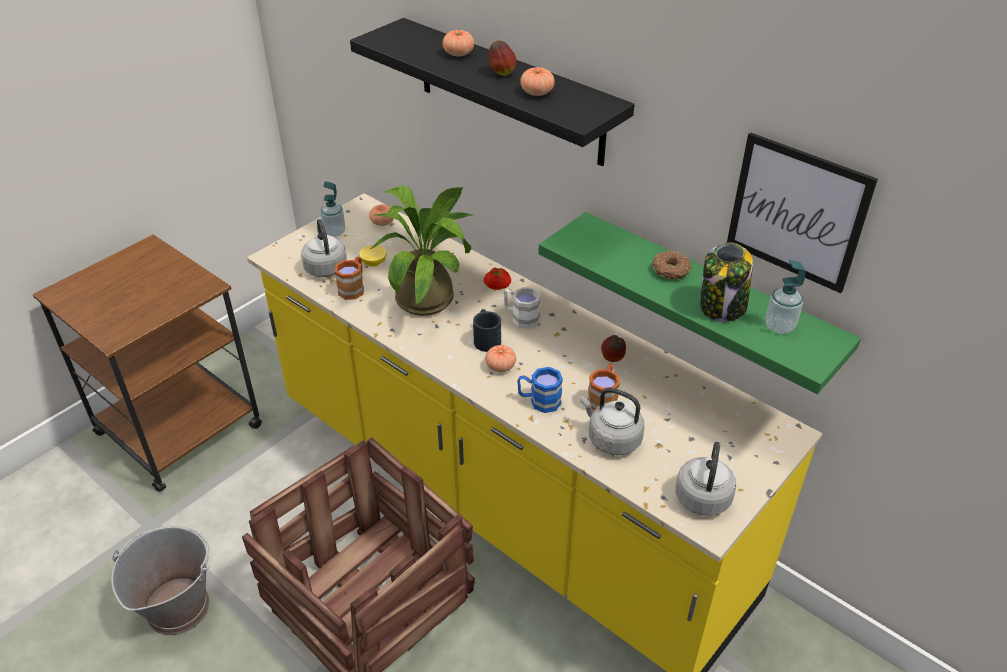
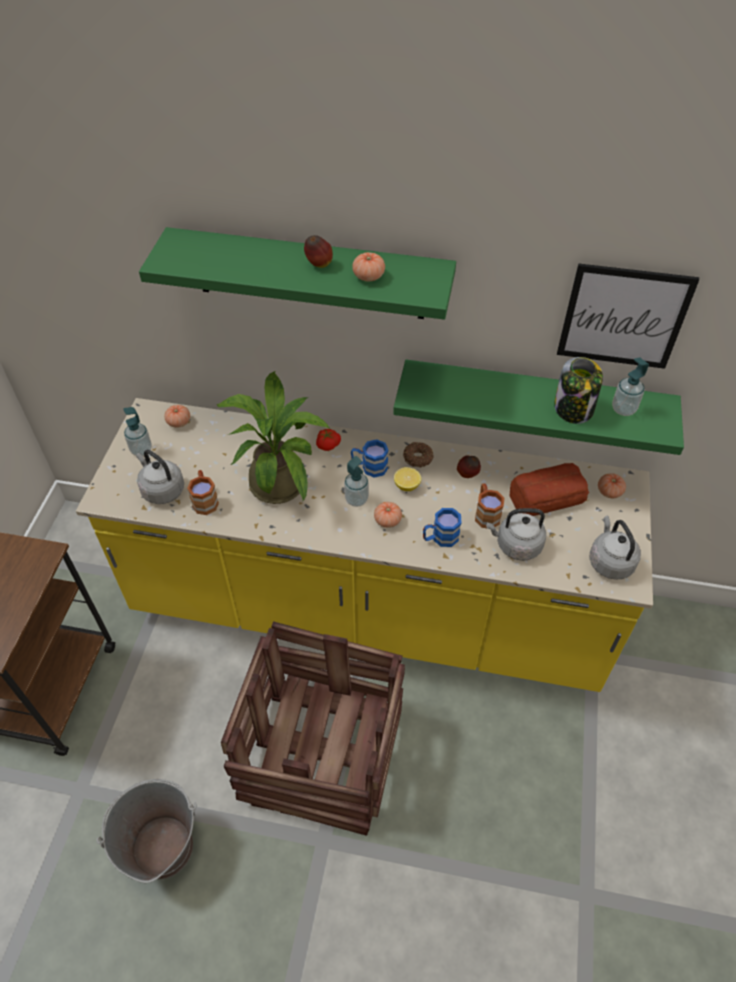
camera: 30 degrees left, 10 degrees up
black shelf [350,18,635,166] -> green shelf [139,227,456,320]
lemon [359,245,387,267] -> lemon moved to [394,467,421,491]
tomato [442,30,474,57] -> tomato moved to [598,473,626,498]
black mug [473,309,501,352] -> soap dispenser [344,456,369,507]
white mug [504,287,541,329] -> blue mug [351,439,388,478]
donut [652,251,692,279] -> donut moved to [403,442,434,468]
none -> bread [510,463,589,516]

